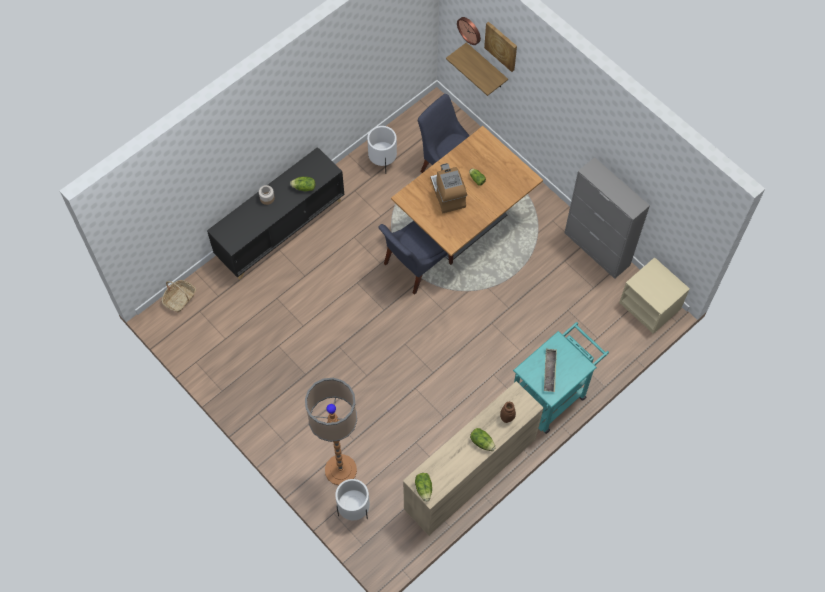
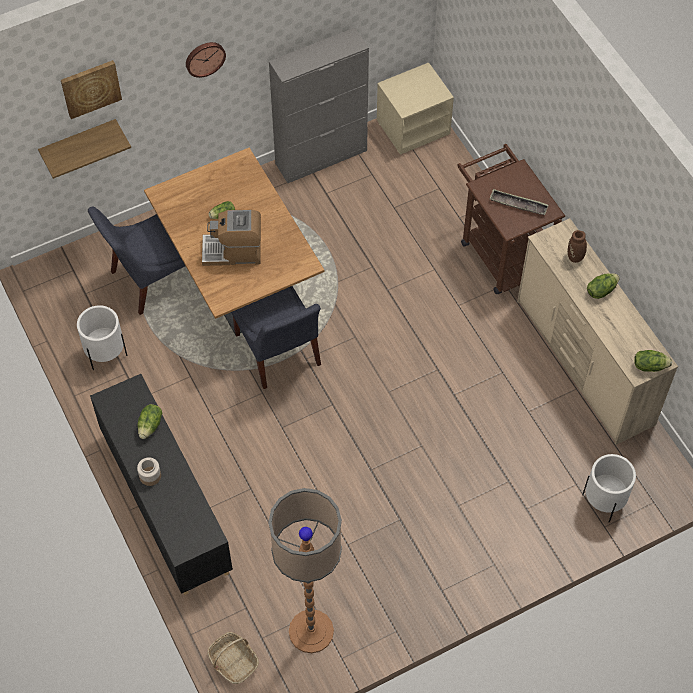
camera: 75 degrees left, 5 degrees down
floor lamp [305,378,357,485] -> floor lamp moved to [268,488,342,653]
wall clock [457,17,481,45] -> wall clock moved to [186,42,226,78]
turquoise cart [513,322,609,434] -> brown cart [457,144,565,294]

